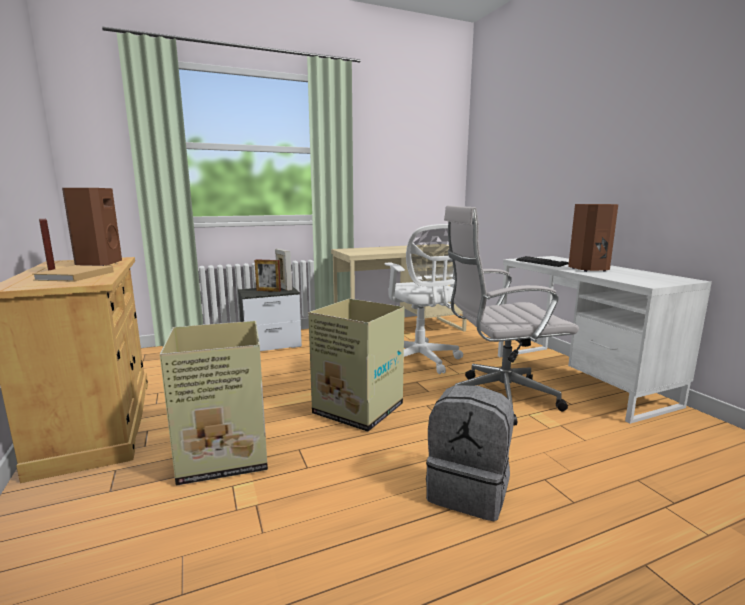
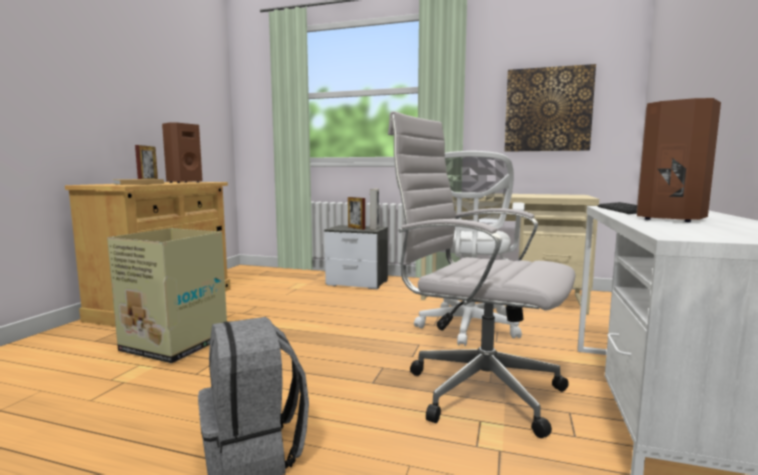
camera: 40 degrees right, 5 degrees down
cardboard box [308,299,405,432] -> none
none -> picture [504,64,596,152]

